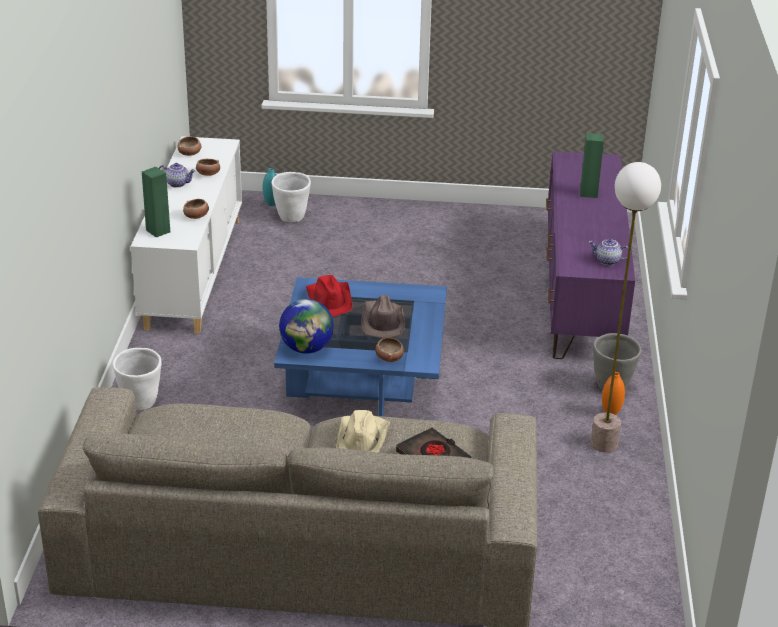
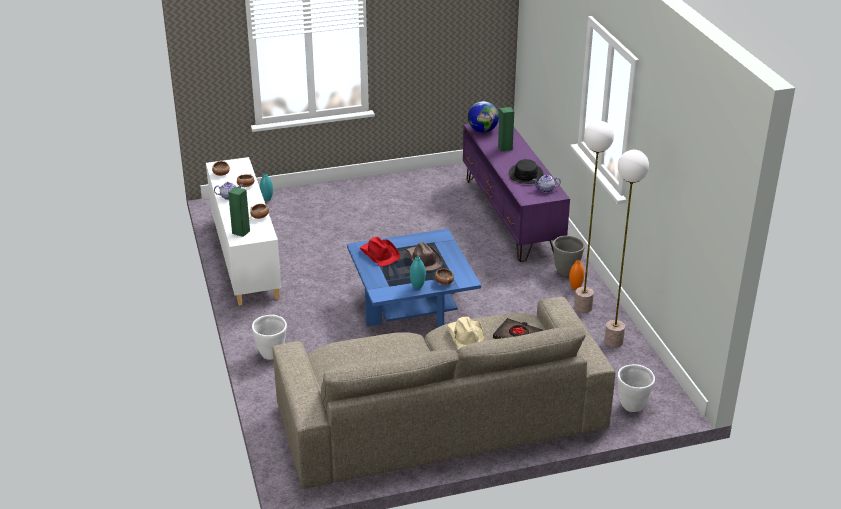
camera: 20 degrees left, 0 degrees up
white planter [271,172,311,223] -> white planter moved to [618,364,655,412]
globe [279,299,334,354] -> globe moved to [468,101,499,133]
none -> turquoise vase [410,256,426,289]
none -> black hat [509,159,543,184]
none -> floor lamp [604,150,649,347]

